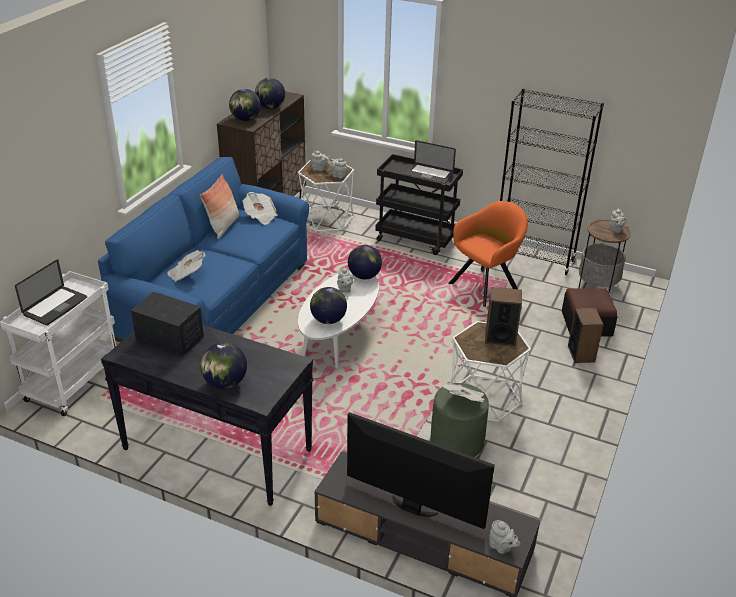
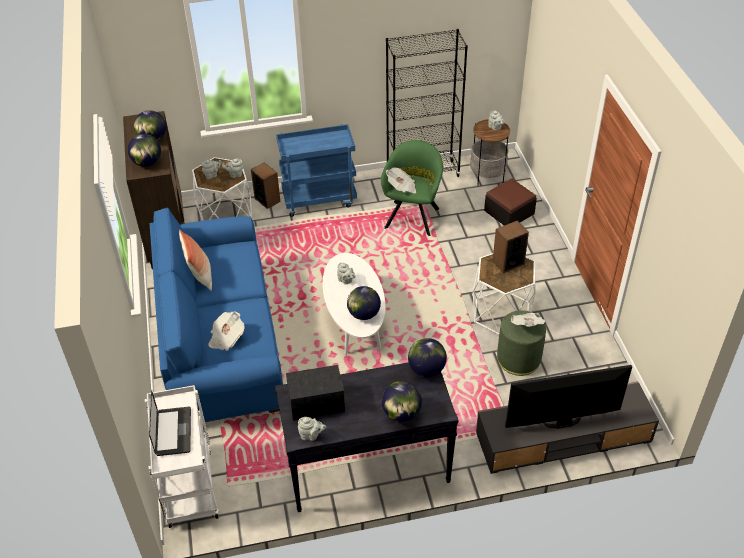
camera: 35 degrees left, 10 degrees up
newspaper [242,192,278,225] -> newspaper moved to [386,168,416,193]
globe [348,245,382,279] -> globe moved to [408,338,447,377]
black cart [375,154,463,255] -> blue cart [276,124,357,217]
laptop [405,140,456,184] -> none
orange armchair [449,201,528,307] -> green armchair [381,140,443,236]
grey teapot [489,520,520,554] -> grey teapot moved to [298,417,326,441]
speaker [568,308,604,363] -> speaker moved to [251,162,281,209]

